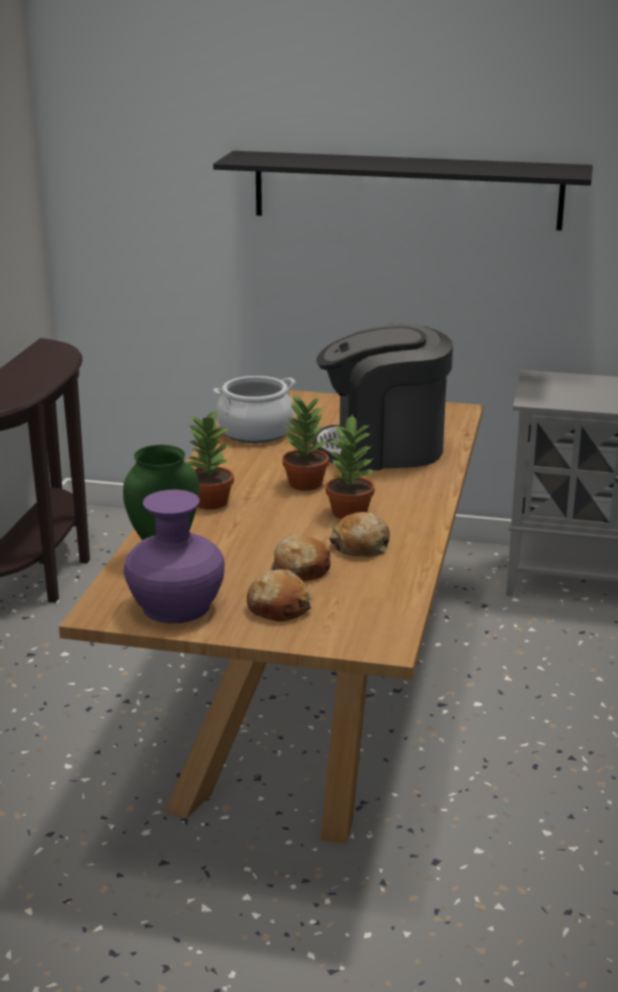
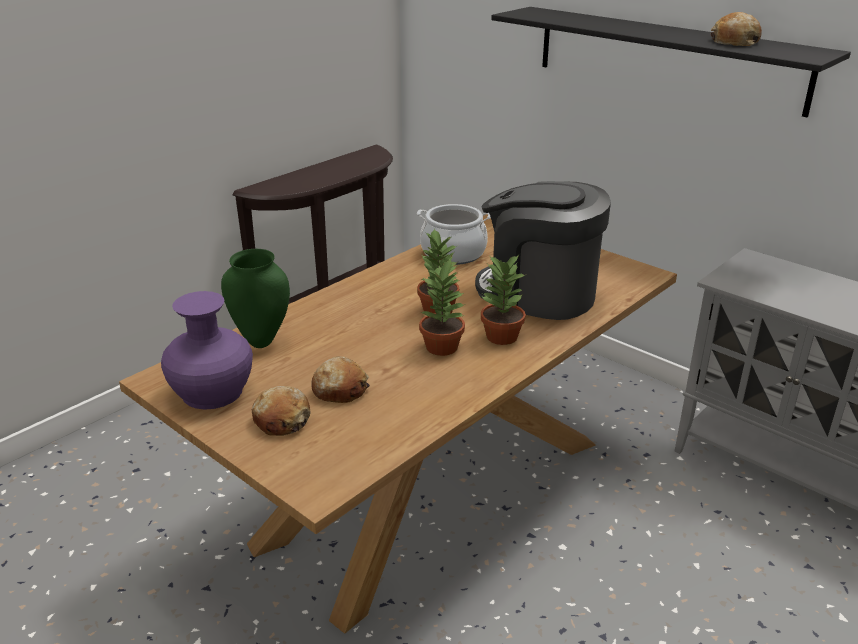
camera: 30 degrees right, 5 degrees up
potted plant [187,410,234,510] -> potted plant moved to [481,255,527,345]
bread [330,512,390,557] -> bread moved to [711,12,762,46]

